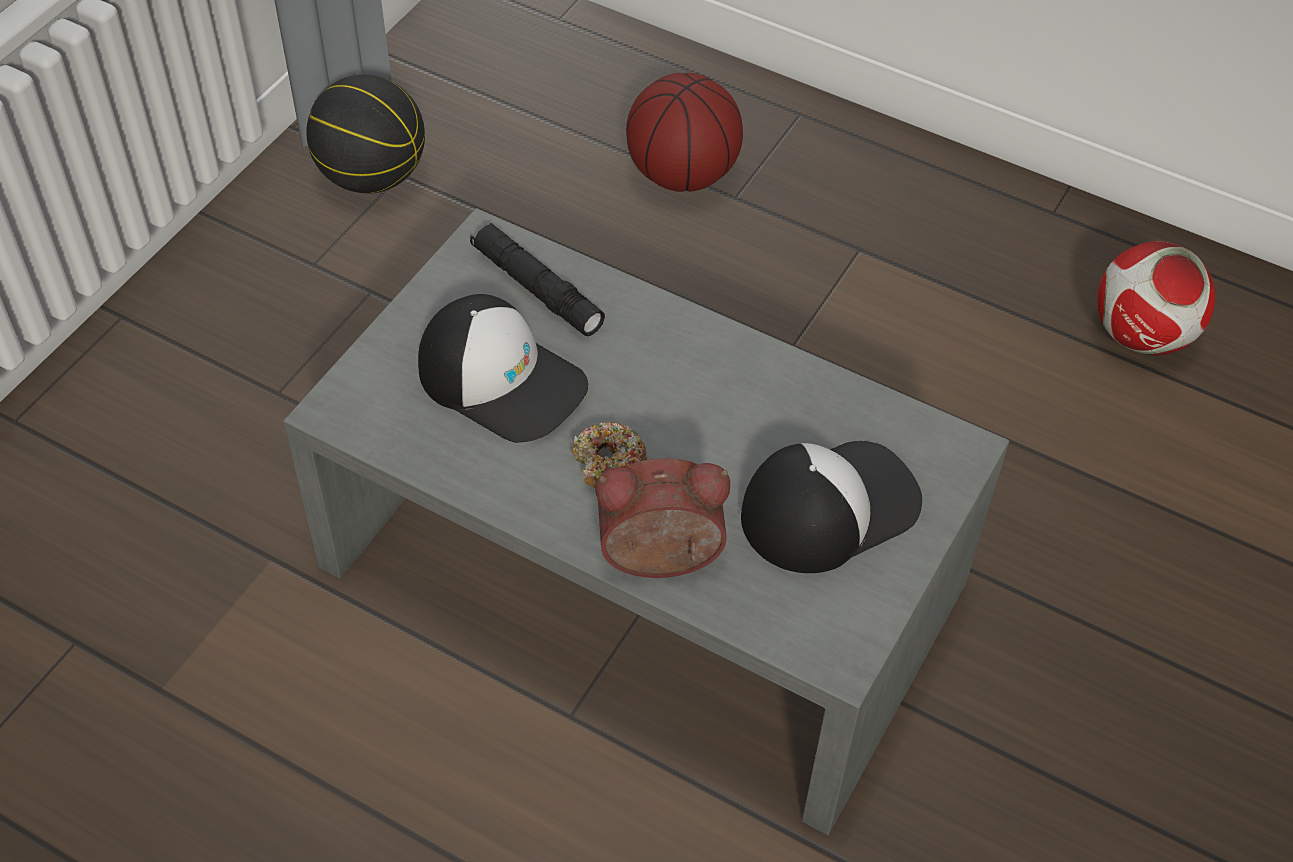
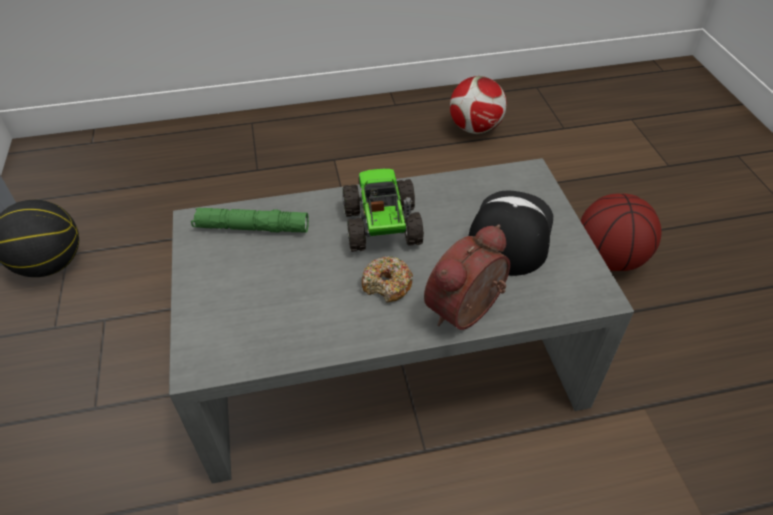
camera: 40 degrees left, 5 degrees down
cap [418,294,588,443] -> none
black flashlight [470,223,605,336] -> green flashlight [191,207,309,232]
basketball [626,73,743,192] -> basketball moved to [581,194,662,271]
none -> toy truck [343,169,424,252]

